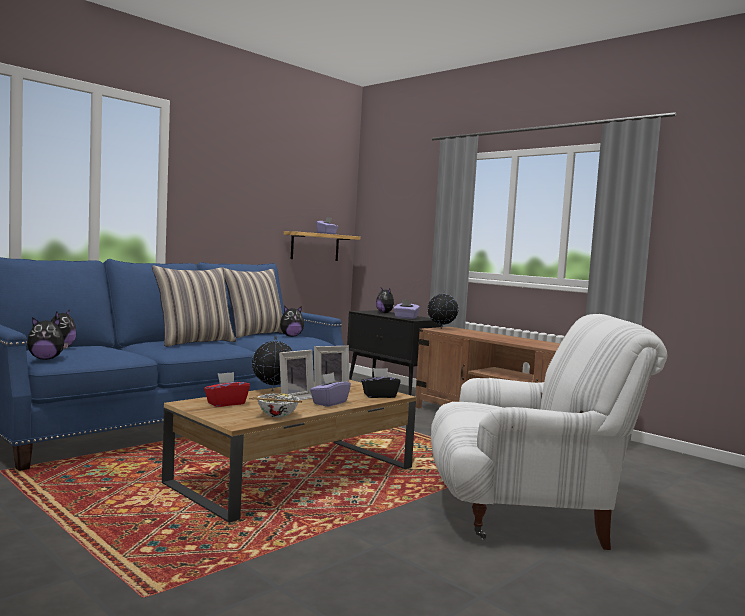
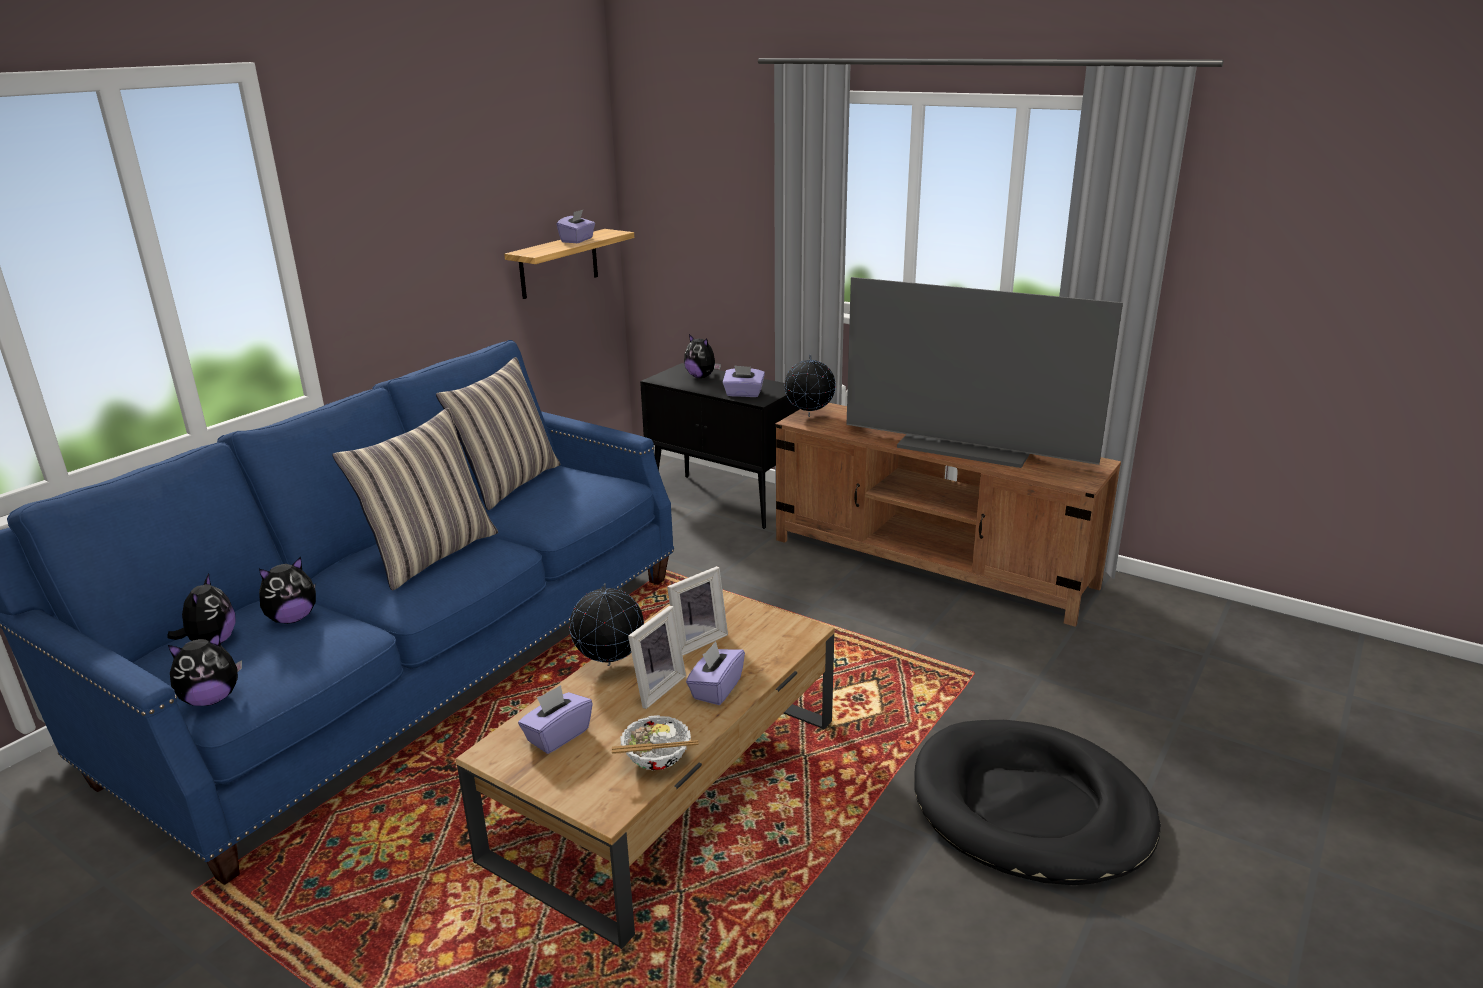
camera: 10 degrees left, 20 degrees up
red tissue box [204,372,250,407] -> purple tissue box [518,685,593,754]
plush toy [280,306,304,337] -> plush toy moved to [259,557,316,624]
black tissue box [361,368,401,398] -> none
white armchair [431,314,668,550] -> black dog bed [914,720,1161,885]
none -> television [847,277,1123,468]

